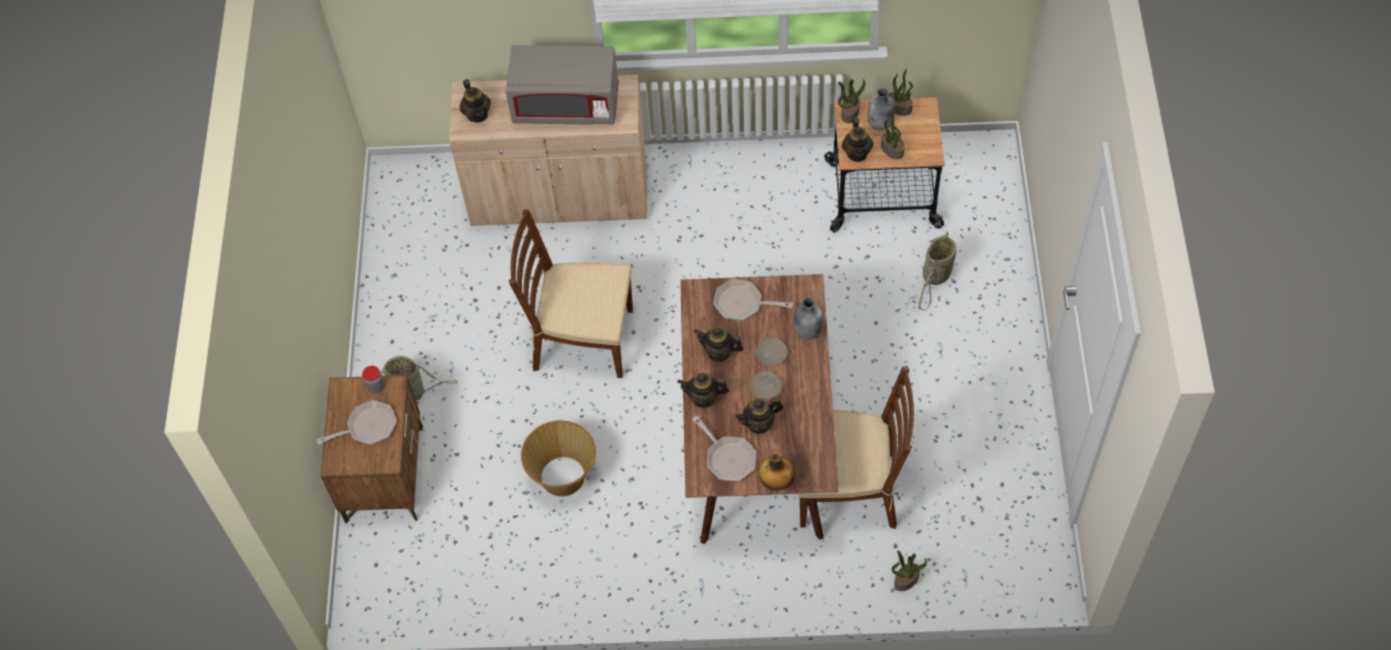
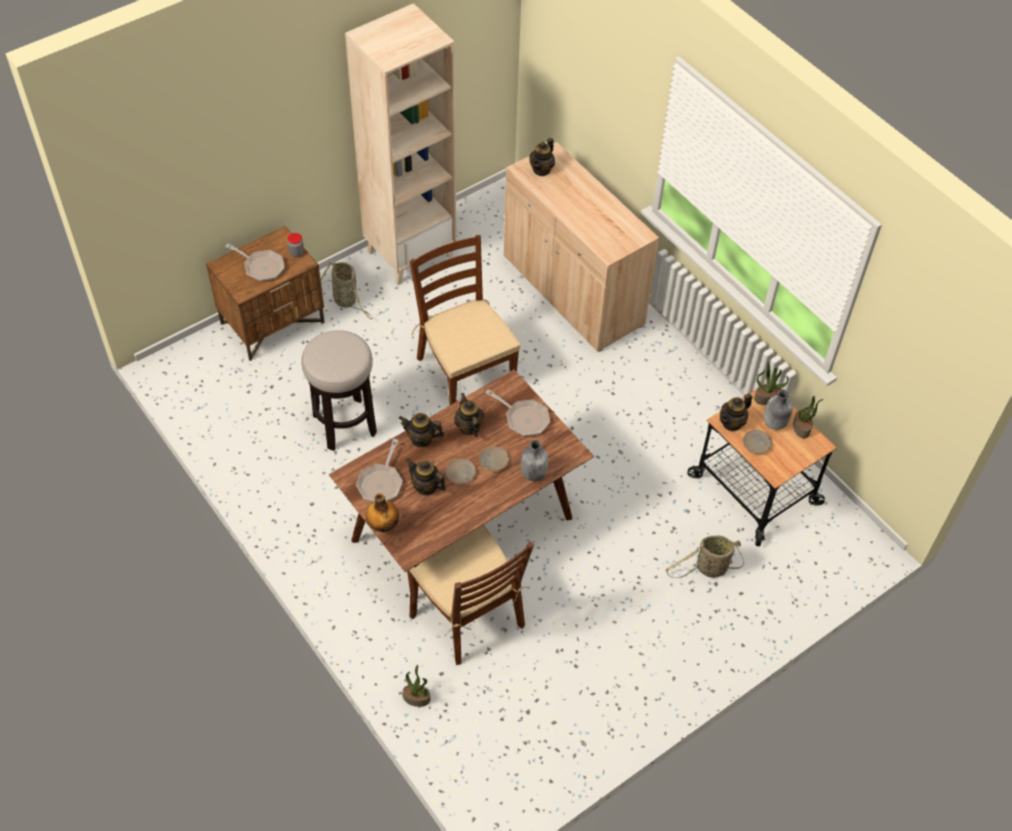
camera: 50 degrees right, 5 degrees down
grey microwave [506,45,619,125] -> none
basket [521,420,596,496] -> stool [301,330,377,451]
teapot [677,372,729,408] -> teapot turned 45 degrees counterclockwise [399,413,444,448]
frying pan [713,279,793,321] -> frying pan turned 150 degrees clockwise [485,389,550,436]
potted plant [881,112,905,159] -> beige plate [743,430,772,454]
none -> beige bookcase [345,3,456,285]

